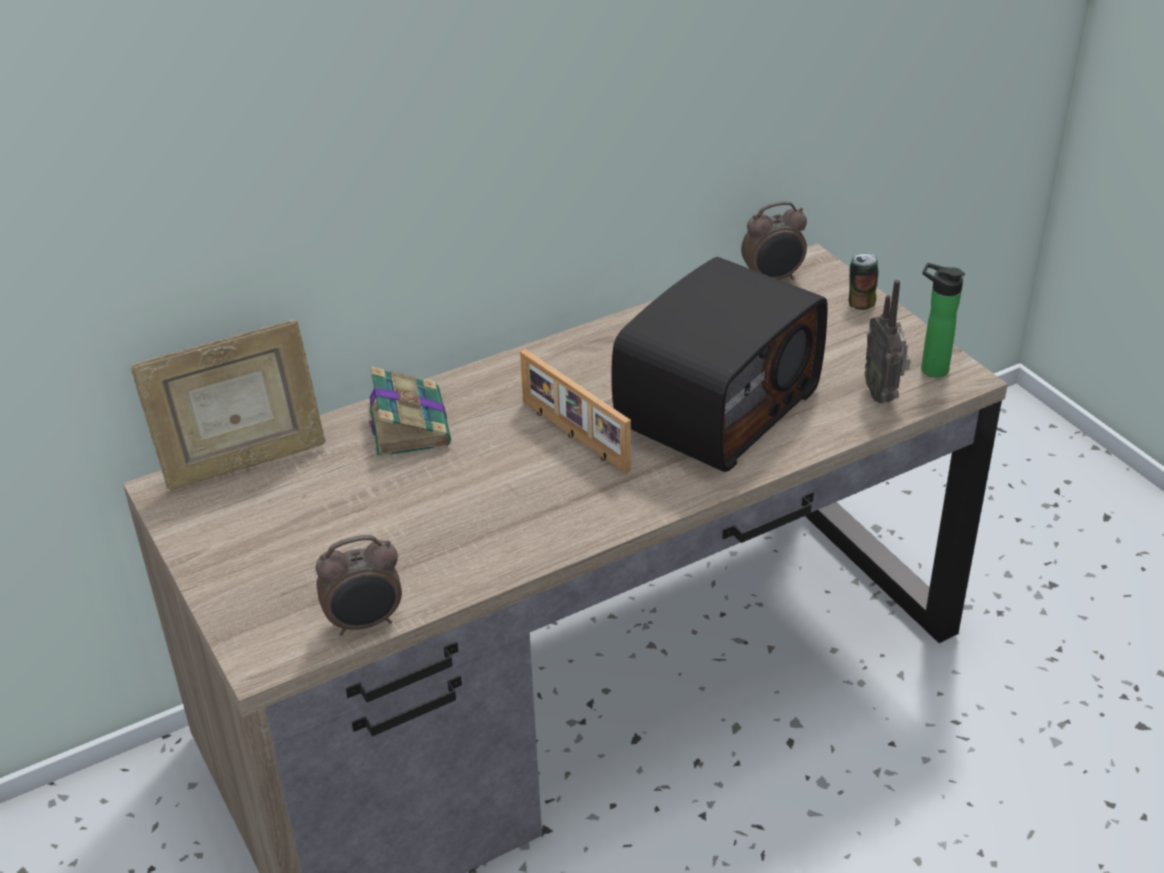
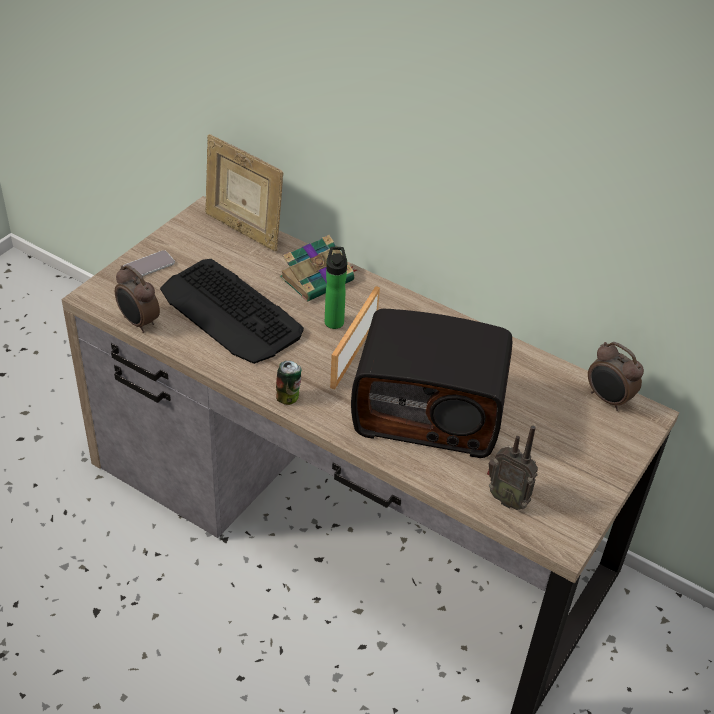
camera: 60 degrees right, 5 degrees up
can [849,252,878,310] -> can moved to [276,361,301,405]
radio [865,280,911,404] -> radio turned 105 degrees counterclockwise [487,426,538,510]
bottle [921,263,965,378] -> bottle moved to [325,247,347,329]
none -> phone [123,250,175,277]
none -> keyboard [160,259,304,364]

